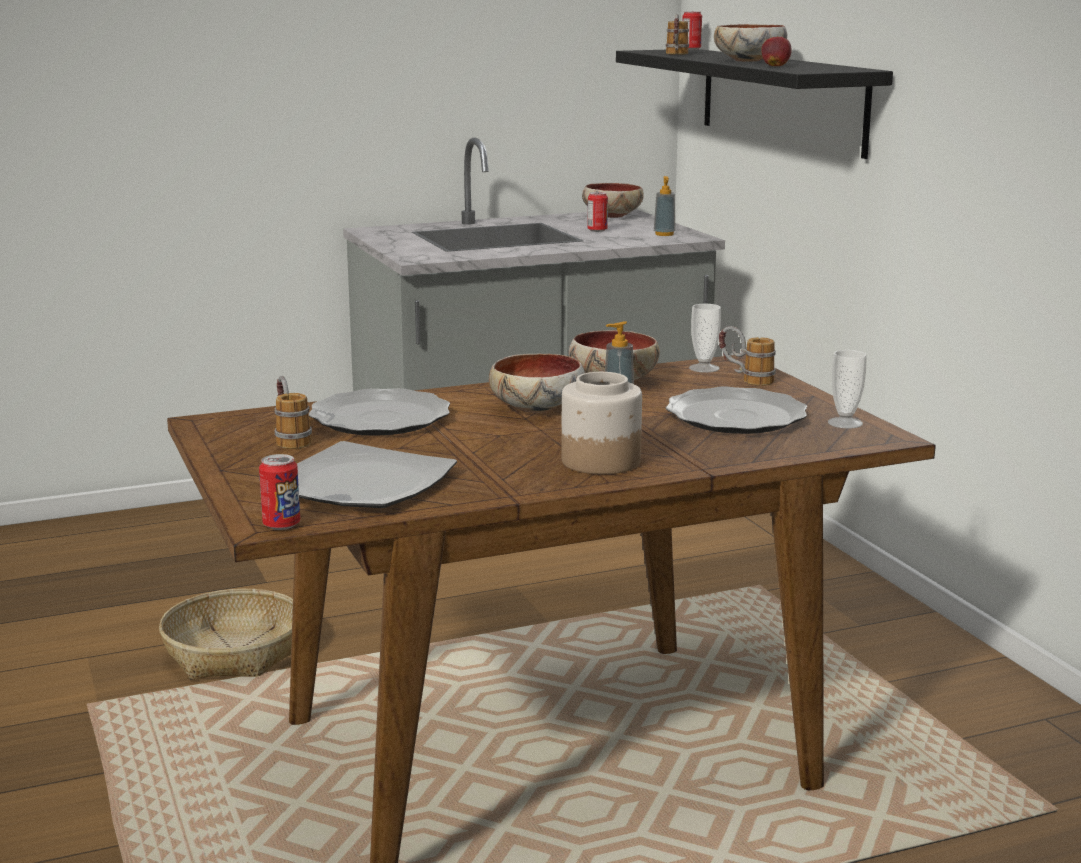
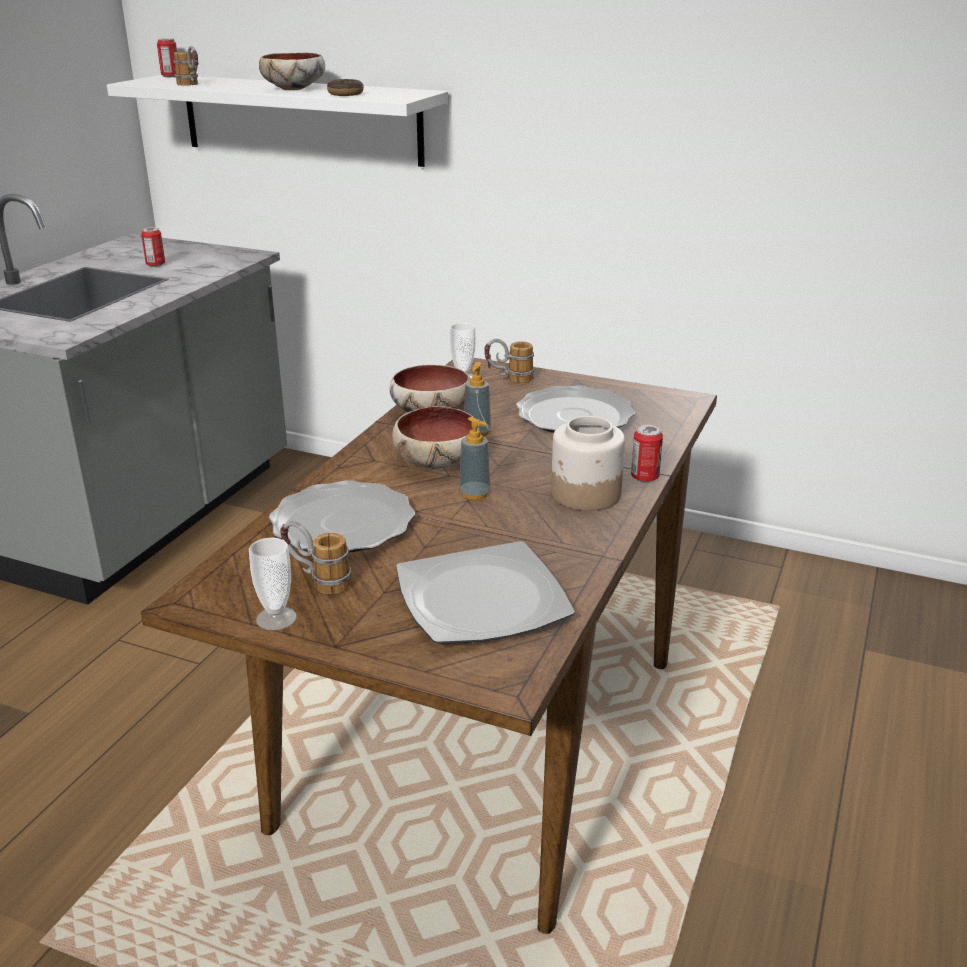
camera: 45 degrees left, 10 degrees up
basket [159,589,293,679] -> none
can [259,454,300,530] -> can moved to [631,425,663,482]
bowl [582,183,644,218] -> none
black shelf [616,49,893,159] -> white shelf [107,75,448,167]
soap dispenser [654,176,676,236] -> soap dispenser moved to [459,417,491,500]
apple [761,36,792,66] -> donut [327,79,364,96]
cup [828,350,867,429] -> cup moved to [249,537,297,630]

